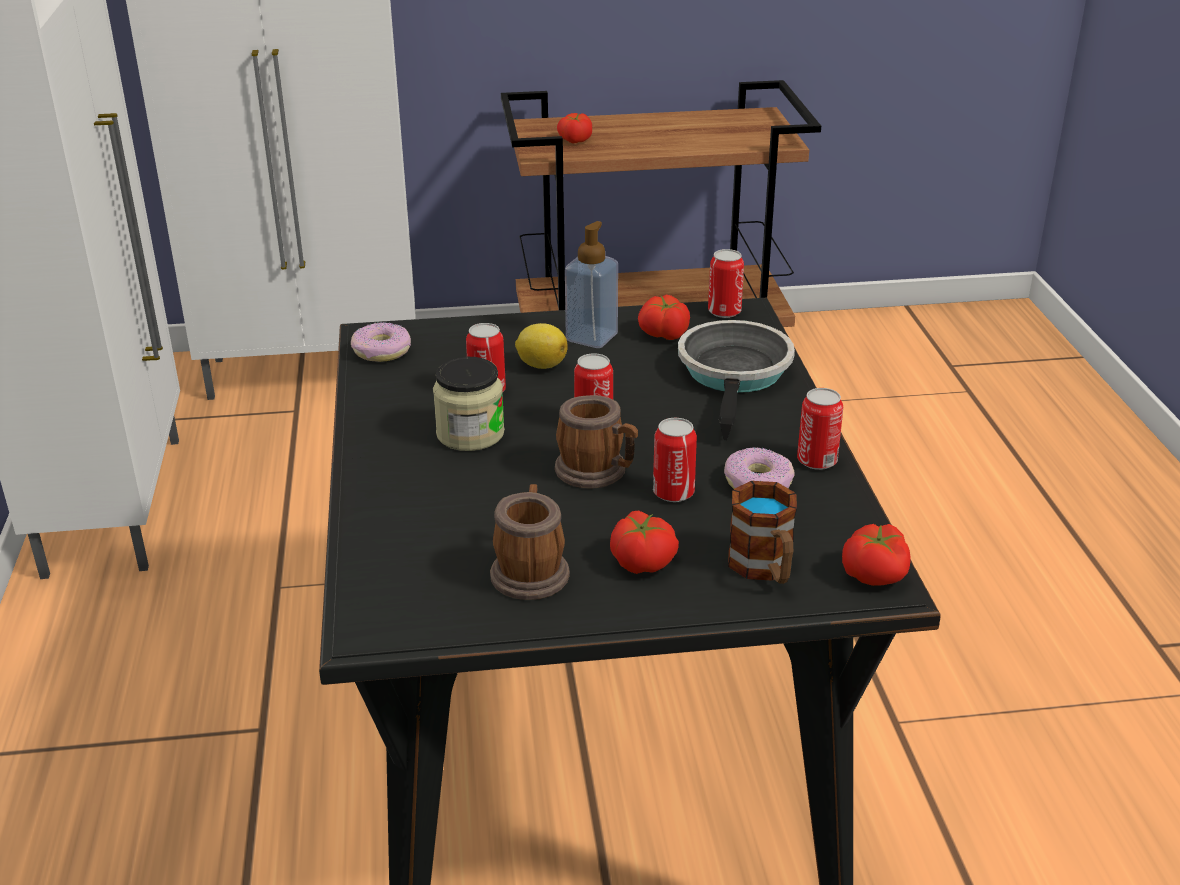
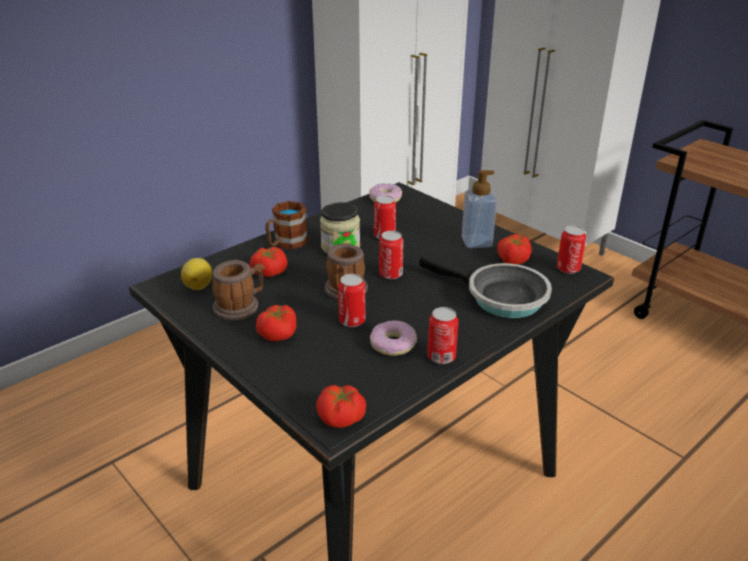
camera: 55 degrees right, 0 degrees up
lemon [515,323,568,369] -> lemon moved to [181,258,212,290]
tomato [557,113,592,143] -> tomato moved to [250,247,288,277]
frying pan [678,320,795,440] -> frying pan turned 60 degrees clockwise [419,254,552,318]
mug [728,481,797,584] -> mug moved to [265,201,308,250]

